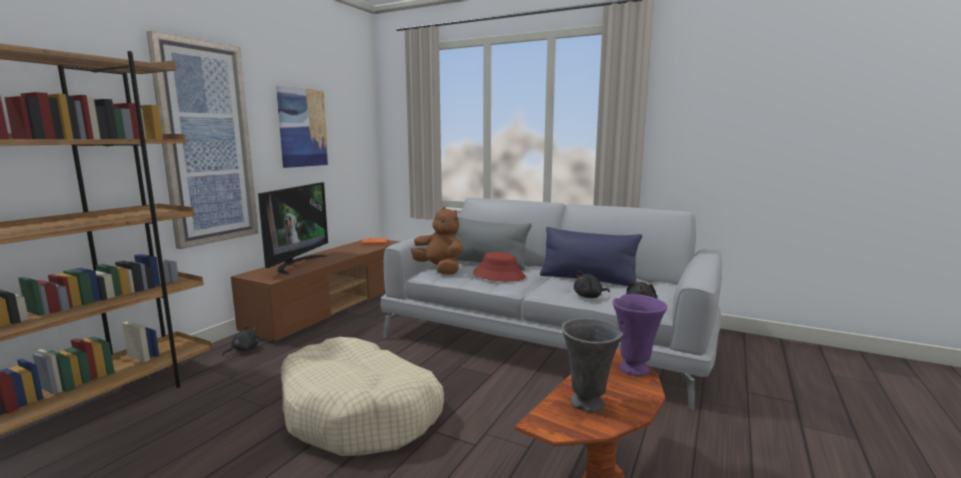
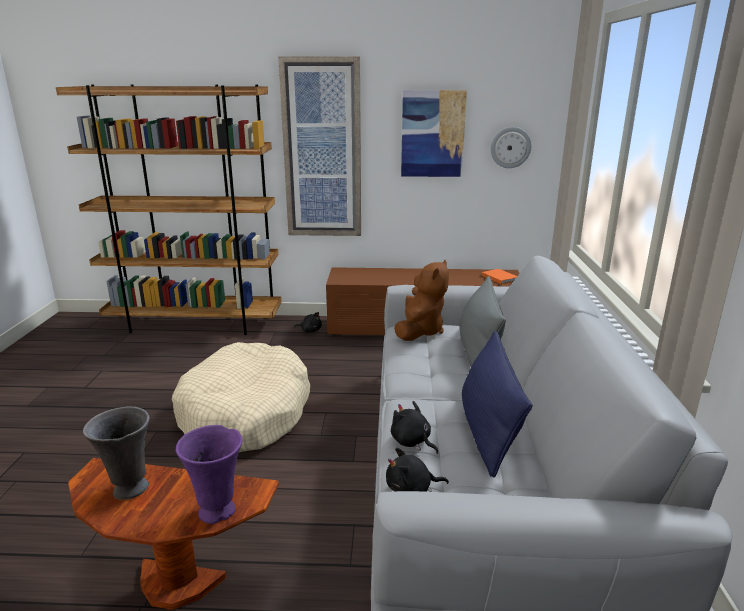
camera: 65 degrees right, 10 degrees up
television [258,182,328,275] -> none
red hat [473,252,526,282] -> none
none -> wall clock [491,127,532,168]

